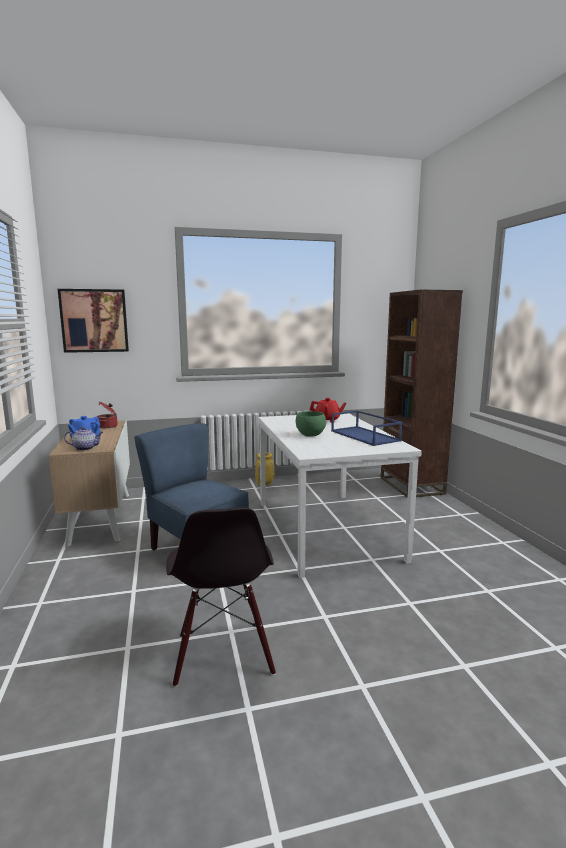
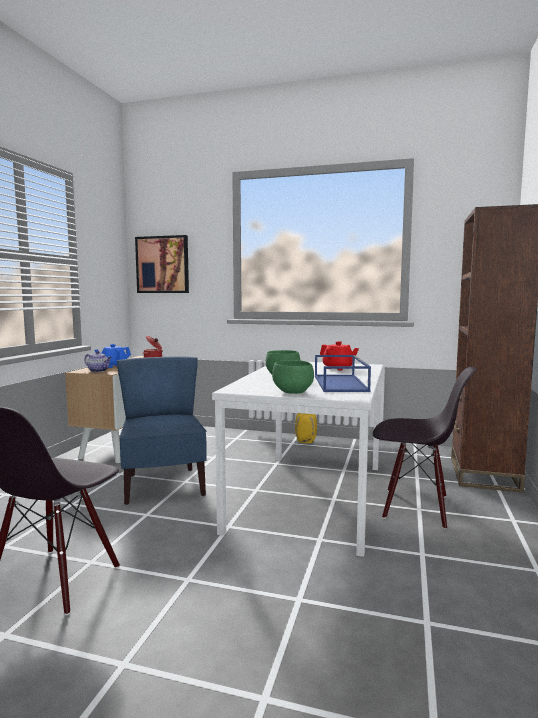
camera: 30 degrees right, 5 degrees down
none -> green bowl [272,360,314,394]
none -> black chair [373,367,477,530]

